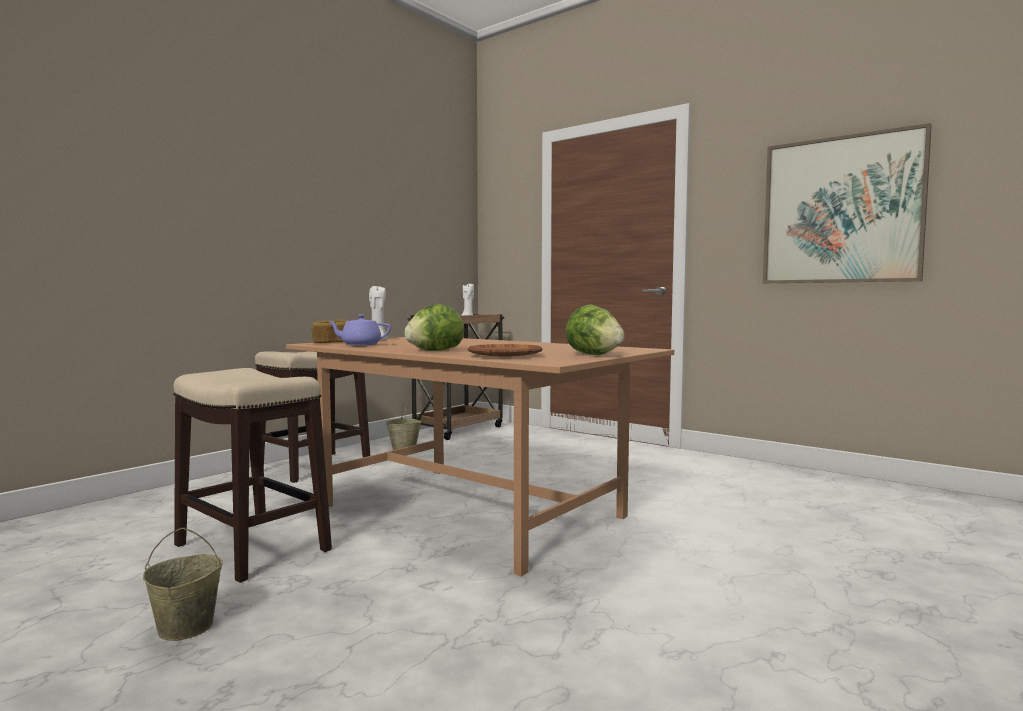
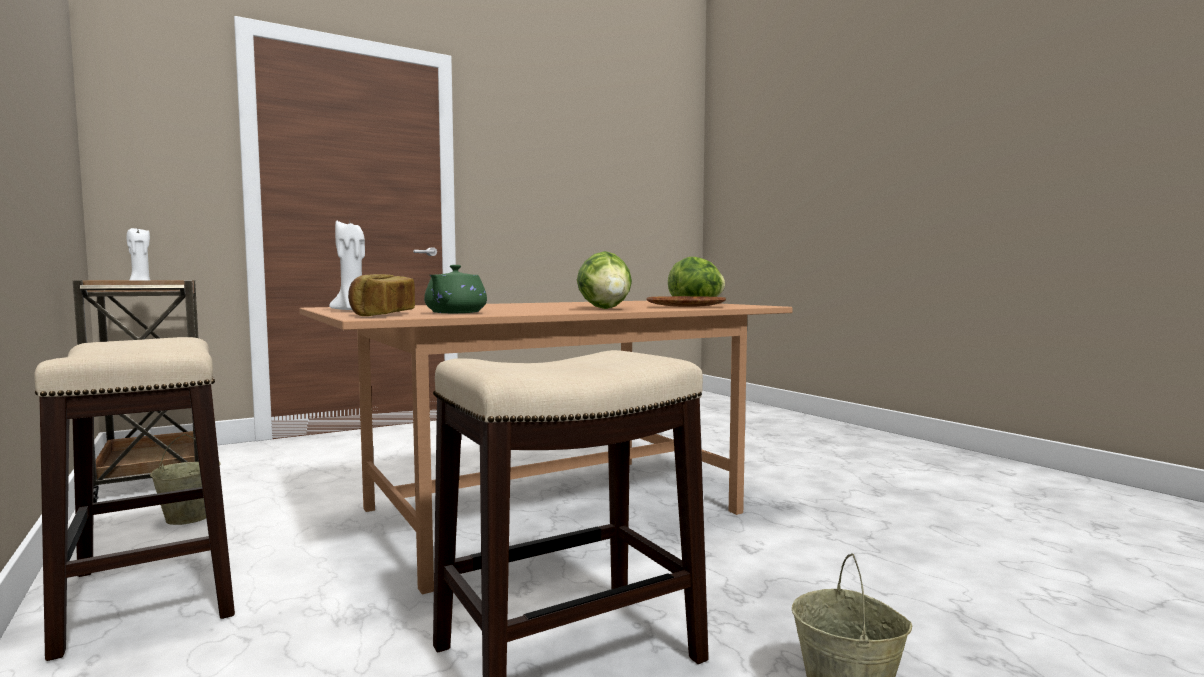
camera: 70 degrees left, 0 degrees up
purple teapot [327,314,391,346] -> green teapot [424,265,487,313]
picture [763,123,932,283] -> none

